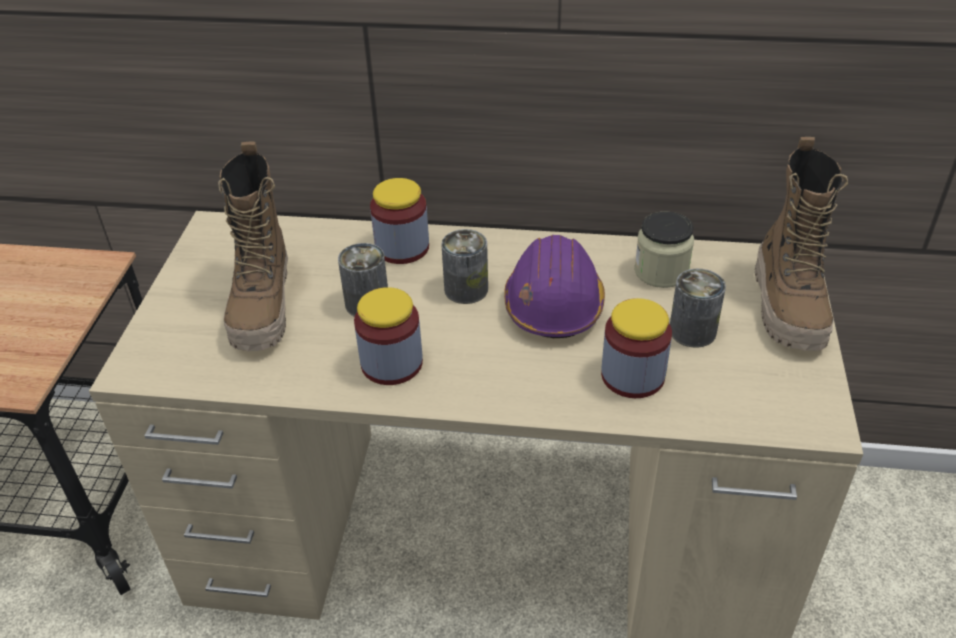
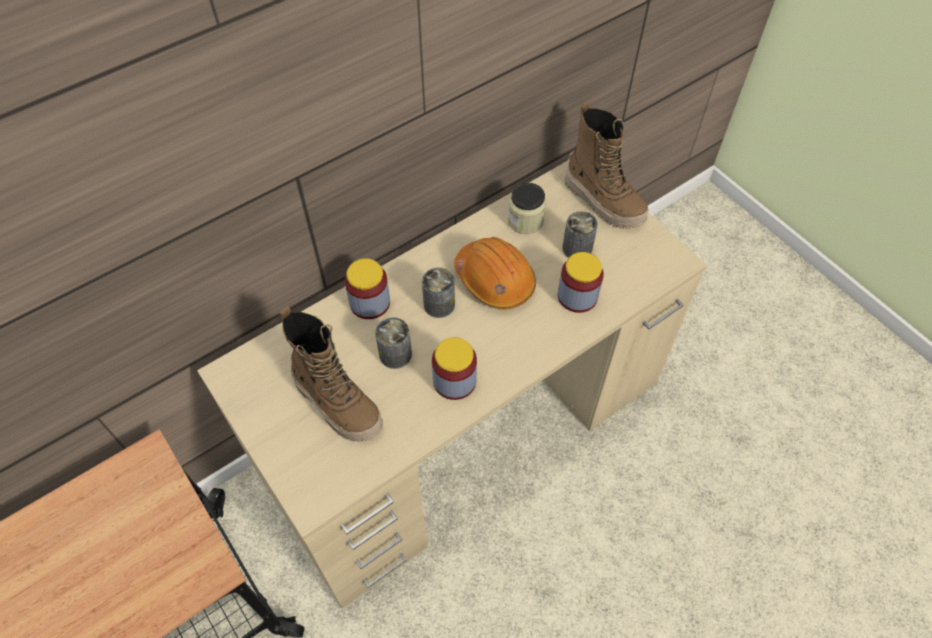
camera: 45 degrees left, 15 degrees up
purple hard hat [504,235,605,338] -> orange hard hat [454,237,536,310]

